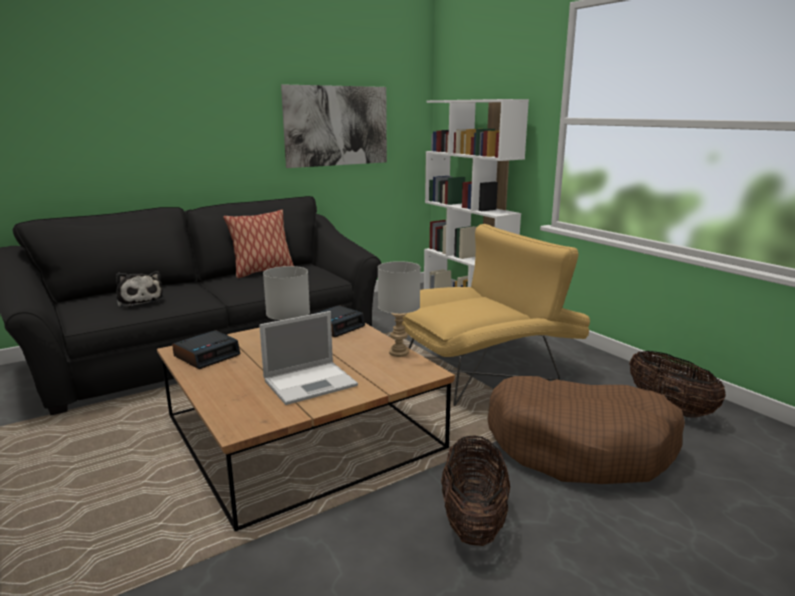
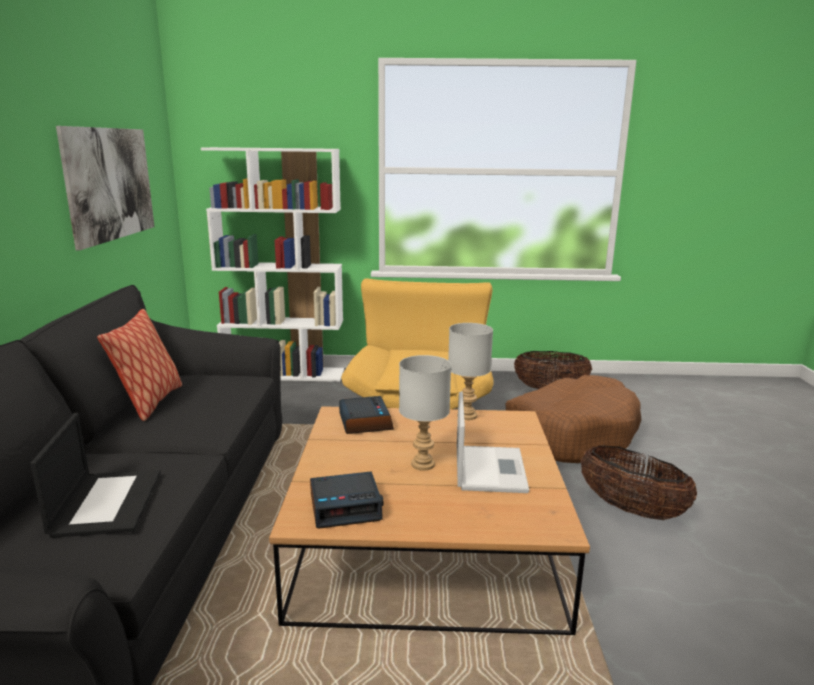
camera: 55 degrees left, 0 degrees up
plush toy [116,271,164,308] -> laptop [30,413,161,538]
alarm clock [172,330,240,369] -> alarm clock turned 90 degrees clockwise [310,471,384,529]

